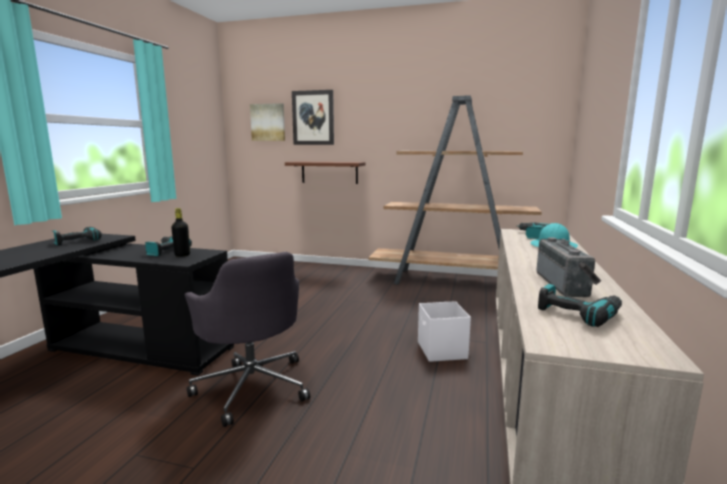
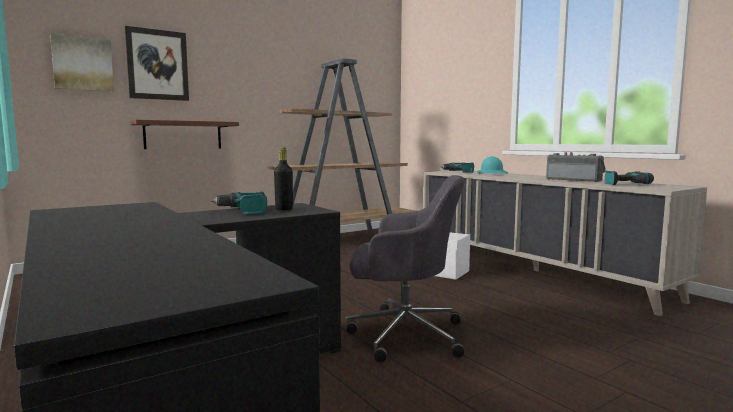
camera: 50 degrees left, 5 degrees down
power drill [52,227,102,246] -> none

